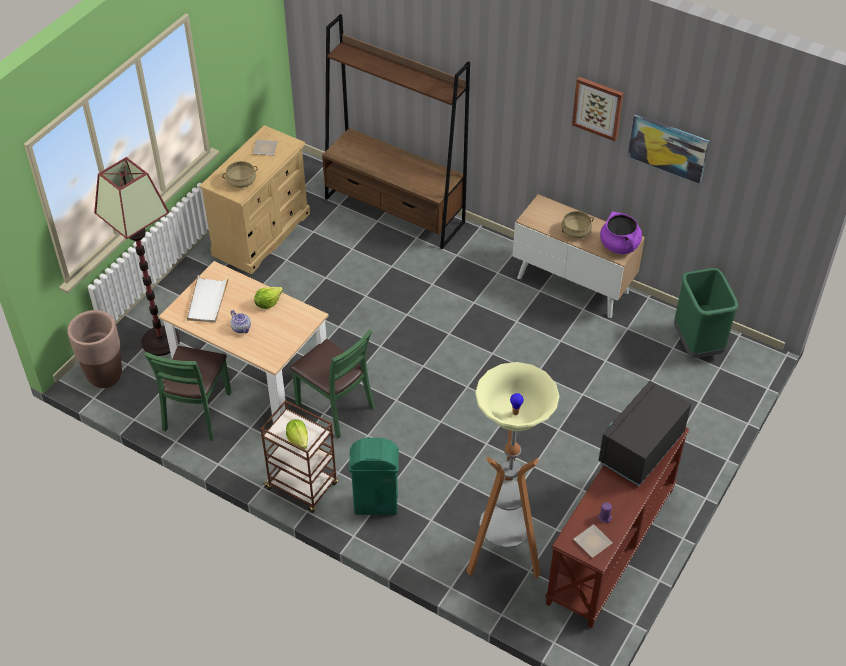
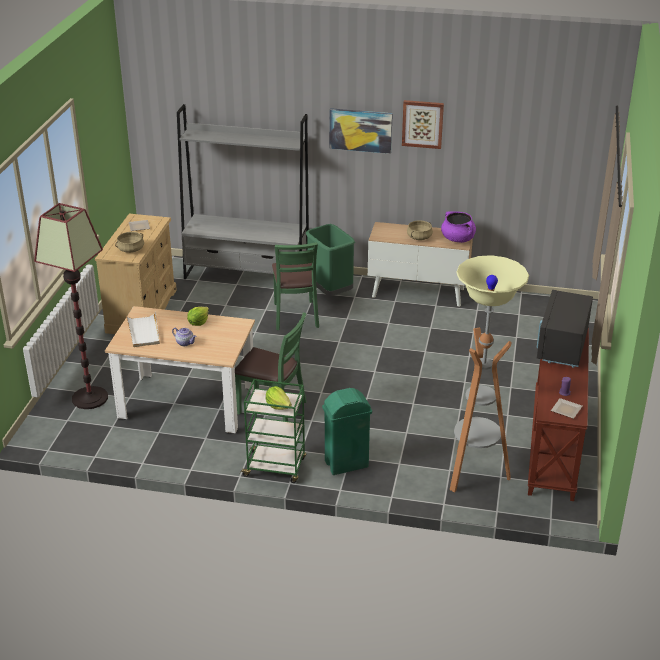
camera: 20 degrees left, 15 degrees down
brown planter [67,310,122,388] -> none
green chair [144,346,231,441] -> green chair moved to [272,242,319,330]
brown cart [261,400,338,513] -> green cart [240,379,306,483]
brown bookcase [322,14,470,249] -> grey bookcase [177,104,309,279]
picture [628,114,710,184] -> picture moved to [329,108,393,154]
green trash can [674,268,738,358] -> green trash can moved to [306,224,355,296]

